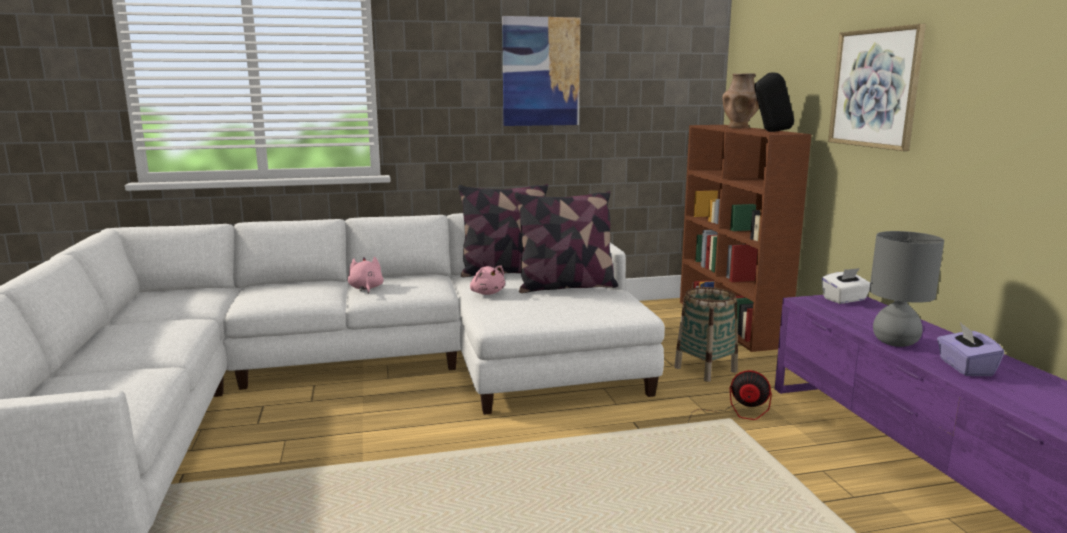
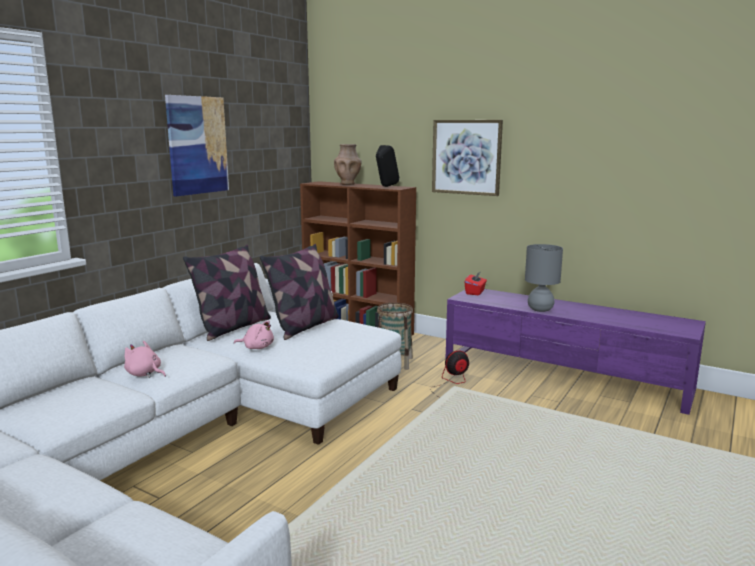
camera: 45 degrees left, 0 degrees up
white tissue box [821,268,870,304] -> red tissue box [465,271,487,295]
purple tissue box [937,323,1004,376] -> none

